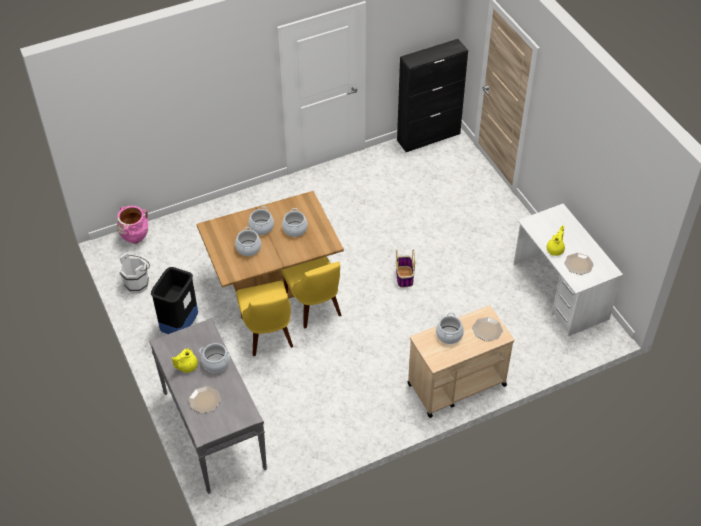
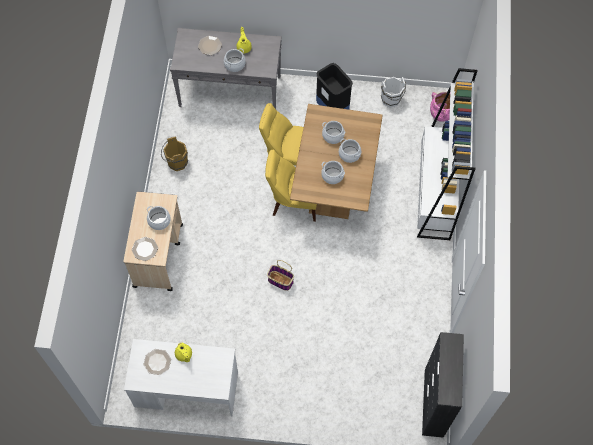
camera: 120 degrees right, 15 degrees up
none -> brown bucket [161,136,188,171]
none -> white bookcase [417,68,477,240]

